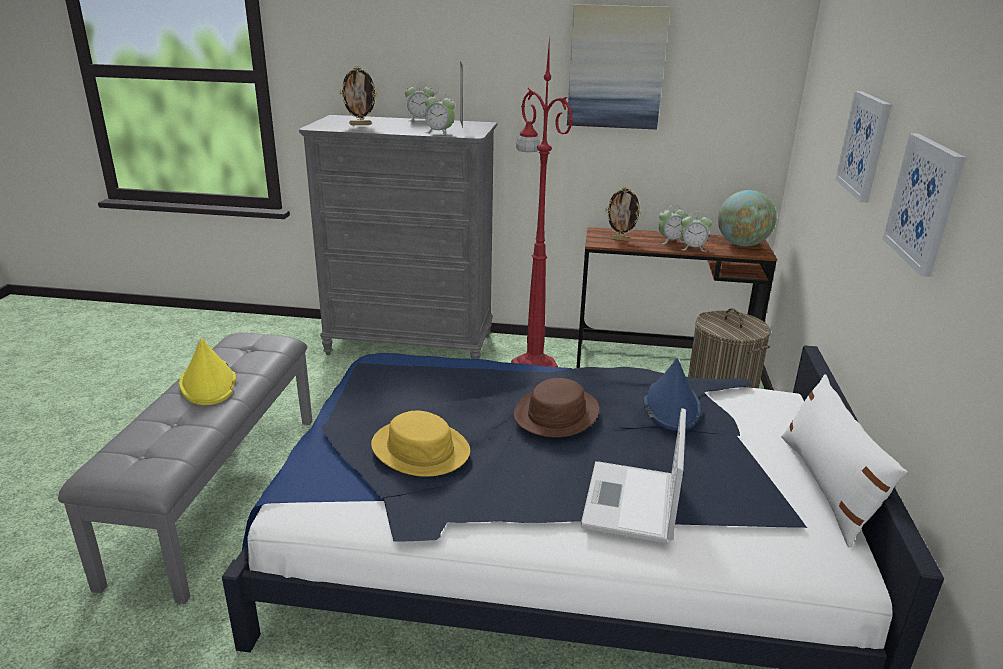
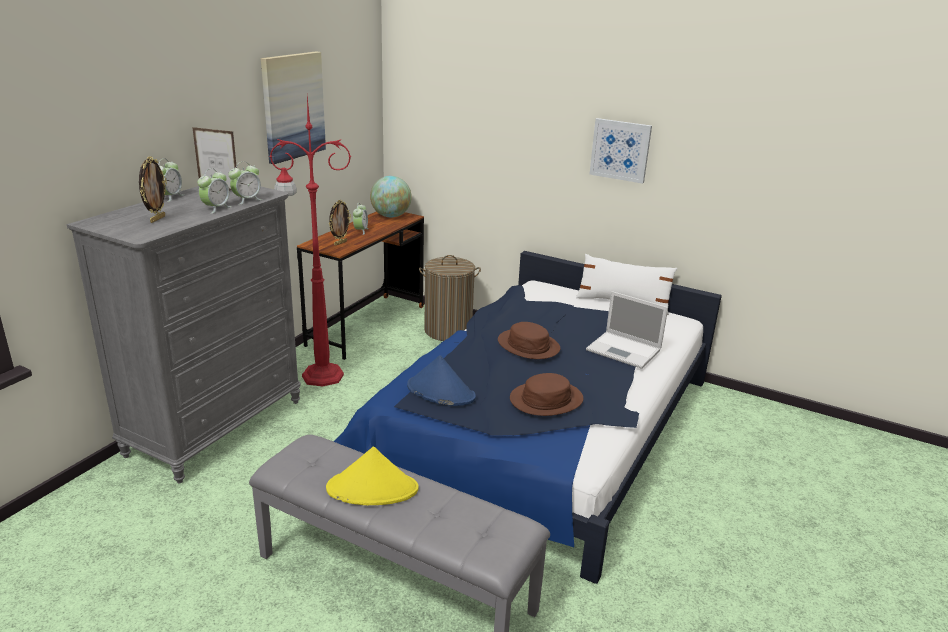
camera: 70 degrees left, 0 degrees up
yellow hat [371,411,470,477] -> brown hat [510,373,583,416]
blue hat [644,358,701,431] -> blue hat moved to [407,355,476,406]
alarm clock [681,212,712,252] -> alarm clock moved to [197,168,232,214]
picture [835,91,892,203] -> none

